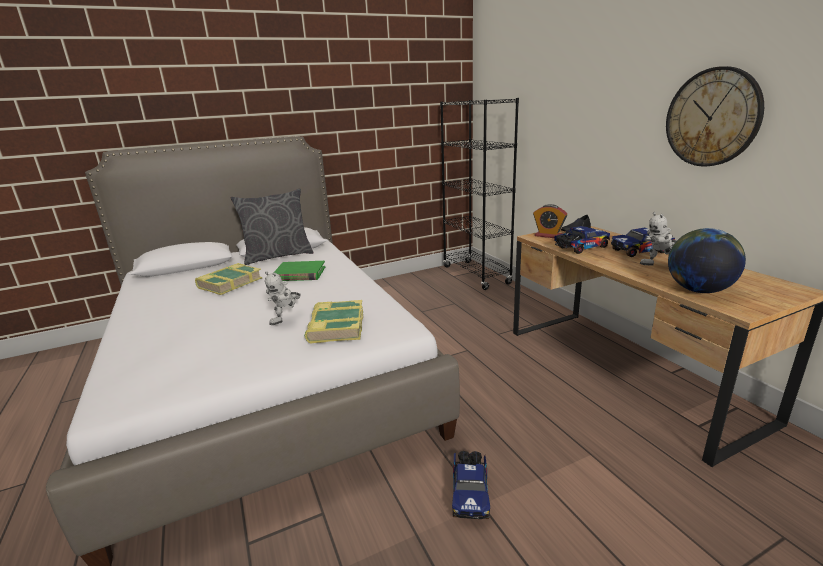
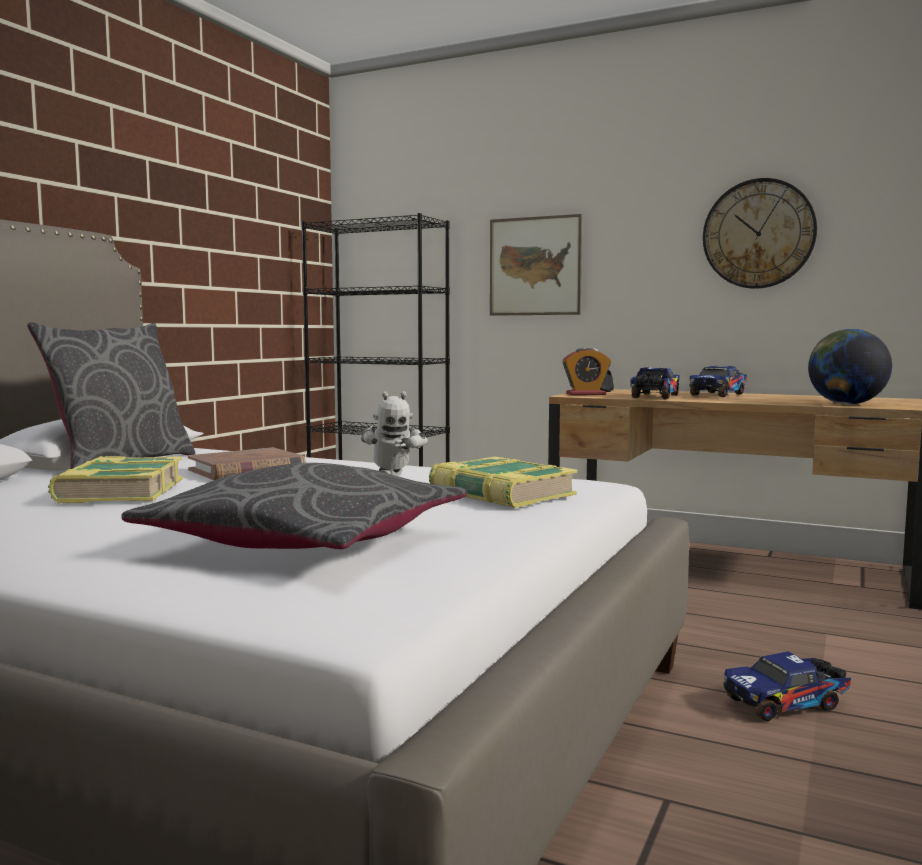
camera: 40 degrees left, 15 degrees down
green book [274,261,325,281] -> brown book [188,448,306,480]
toy truck [452,451,490,519] -> toy truck turned 105 degrees clockwise [723,651,851,721]
toy robot [640,212,677,266] -> none
none -> grey pillow [122,463,467,549]
none -> picture [490,214,582,316]

